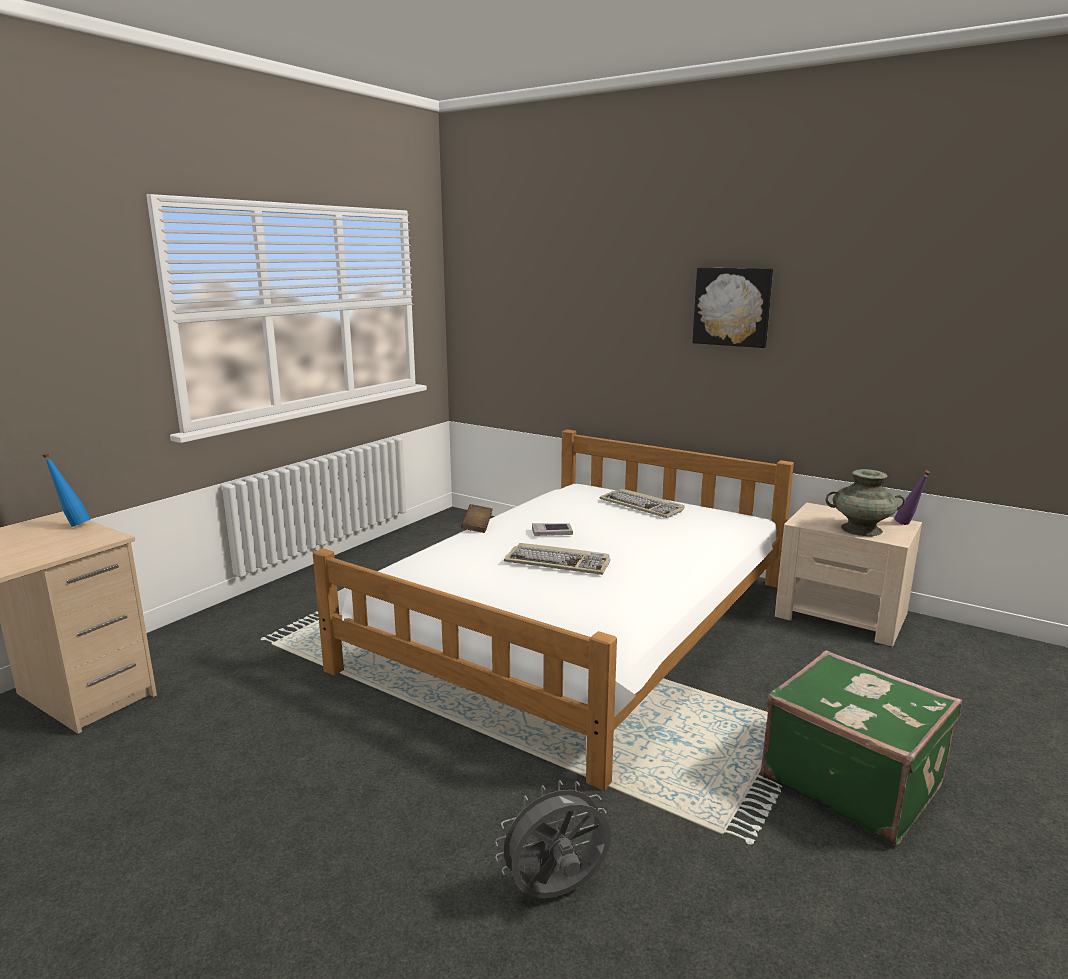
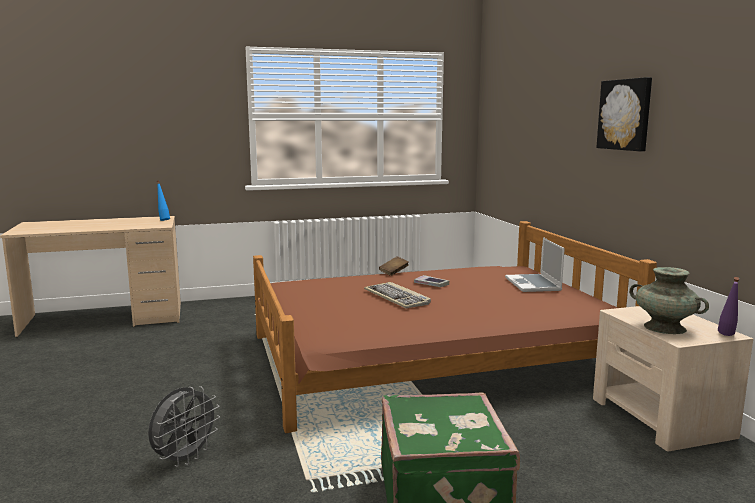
camera: 40 degrees right, 5 degrees down
white bed [313,429,794,790] -> brown bed [253,221,657,433]
grey fan [495,780,611,898] -> grey fan turned 105 degrees clockwise [148,386,220,467]
keyboard [600,488,684,518] -> laptop [505,237,565,292]

